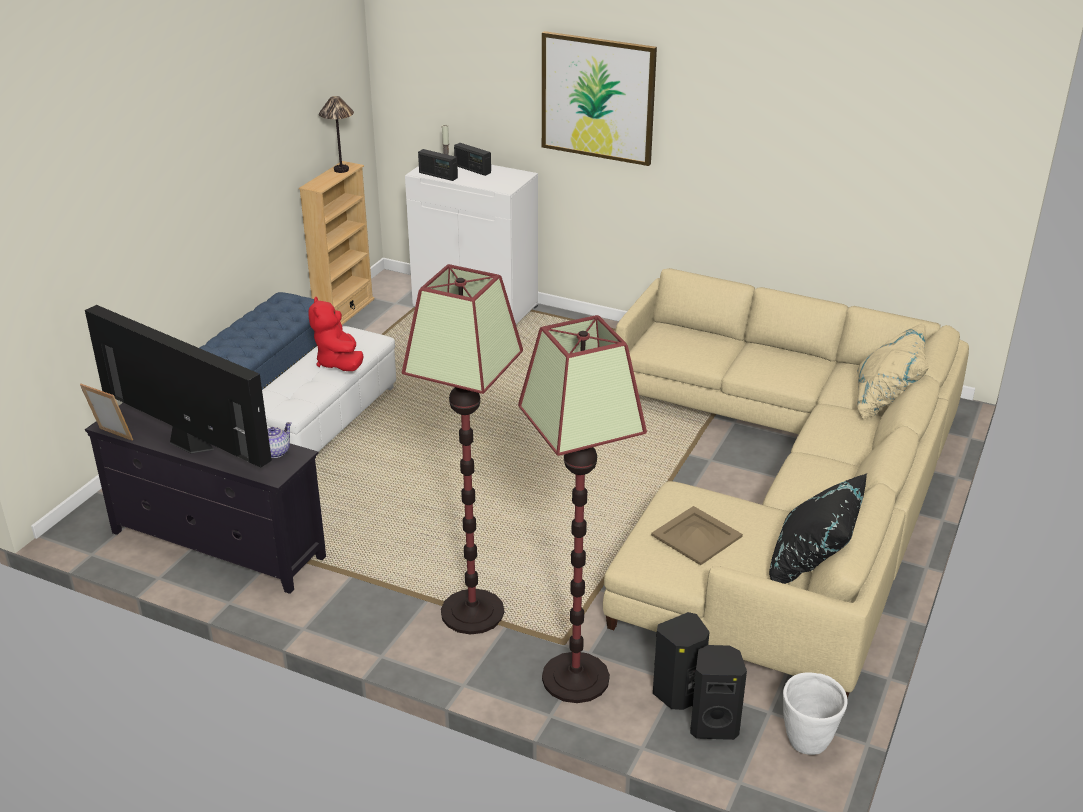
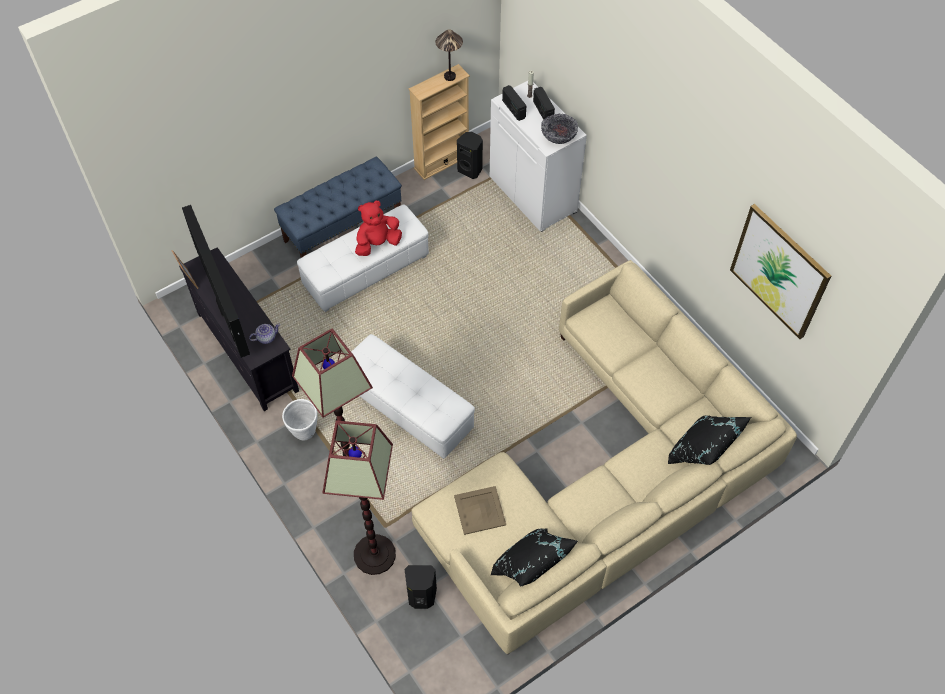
camera: 30 degrees right, 25 degrees up
red plush toy [309,297,364,371] -> red plush toy turned 45 degrees clockwise [355,201,402,256]
picture [542,31,657,166] -> picture moved to [730,204,831,339]
black speaker [690,645,747,740] -> black speaker moved to [457,132,483,179]
white planter [783,672,848,755] -> white planter moved to [282,399,317,441]
beige pillow [857,322,929,419] -> black pillow [668,415,751,465]
none -> white ottoman [352,334,475,459]
none -> bowl [541,114,578,144]

